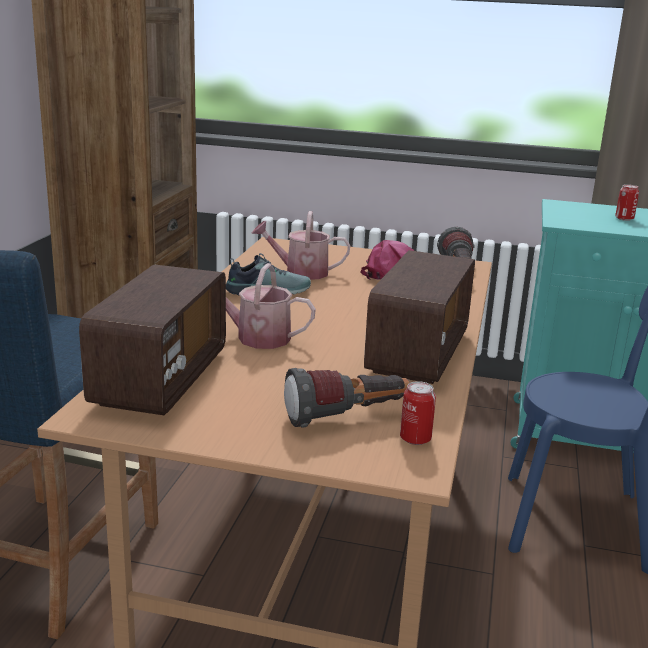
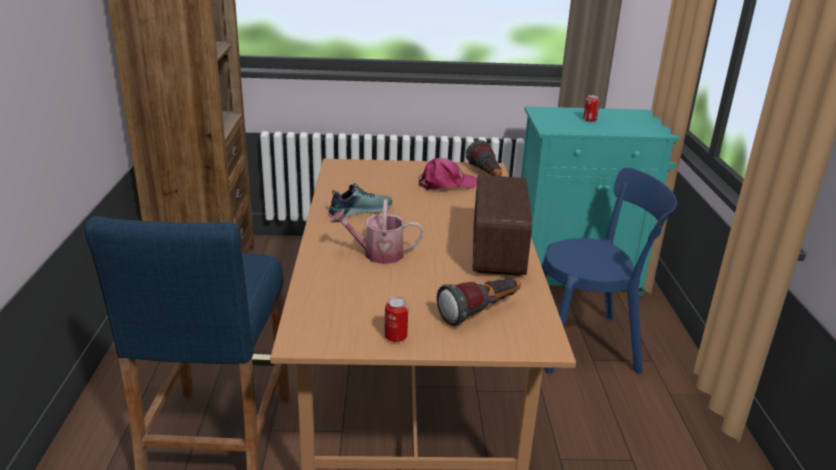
camera: 15 degrees left, 5 degrees up
radio [79,265,226,415] -> none
watering can [251,211,351,280] -> none
can [400,381,436,445] -> can moved to [384,297,408,342]

